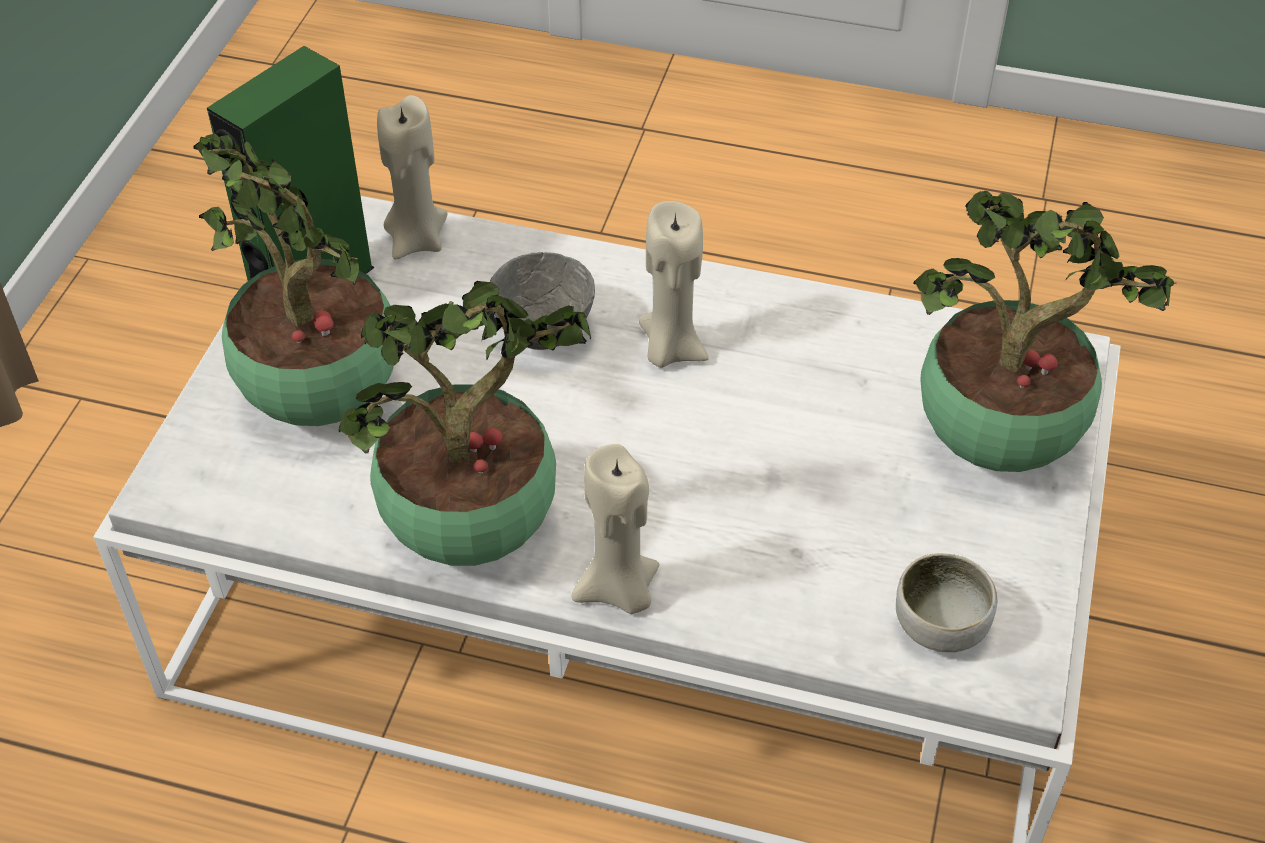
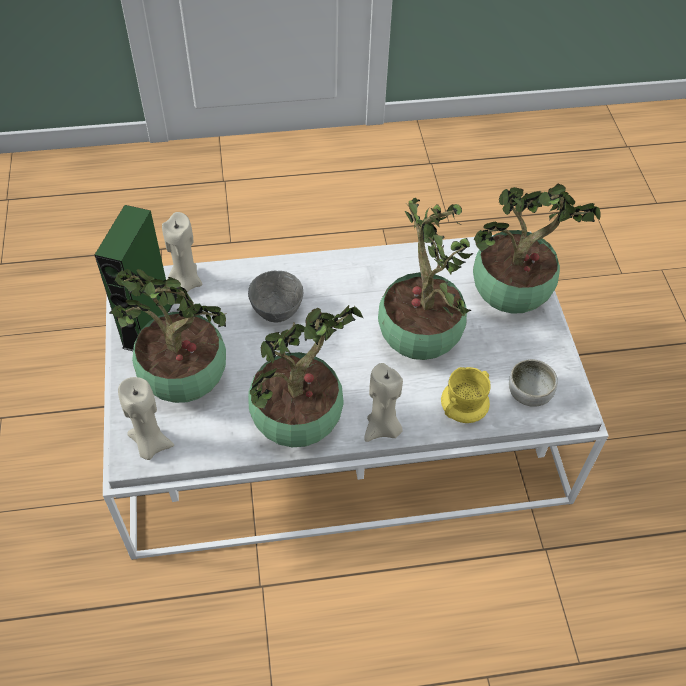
camera: 25 degrees left, 5 degrees up
beige candle [639,201,709,368] -> beige candle moved to [118,377,174,460]
none -> potted plant [378,198,473,360]
none -> yellow mug [441,367,491,423]

